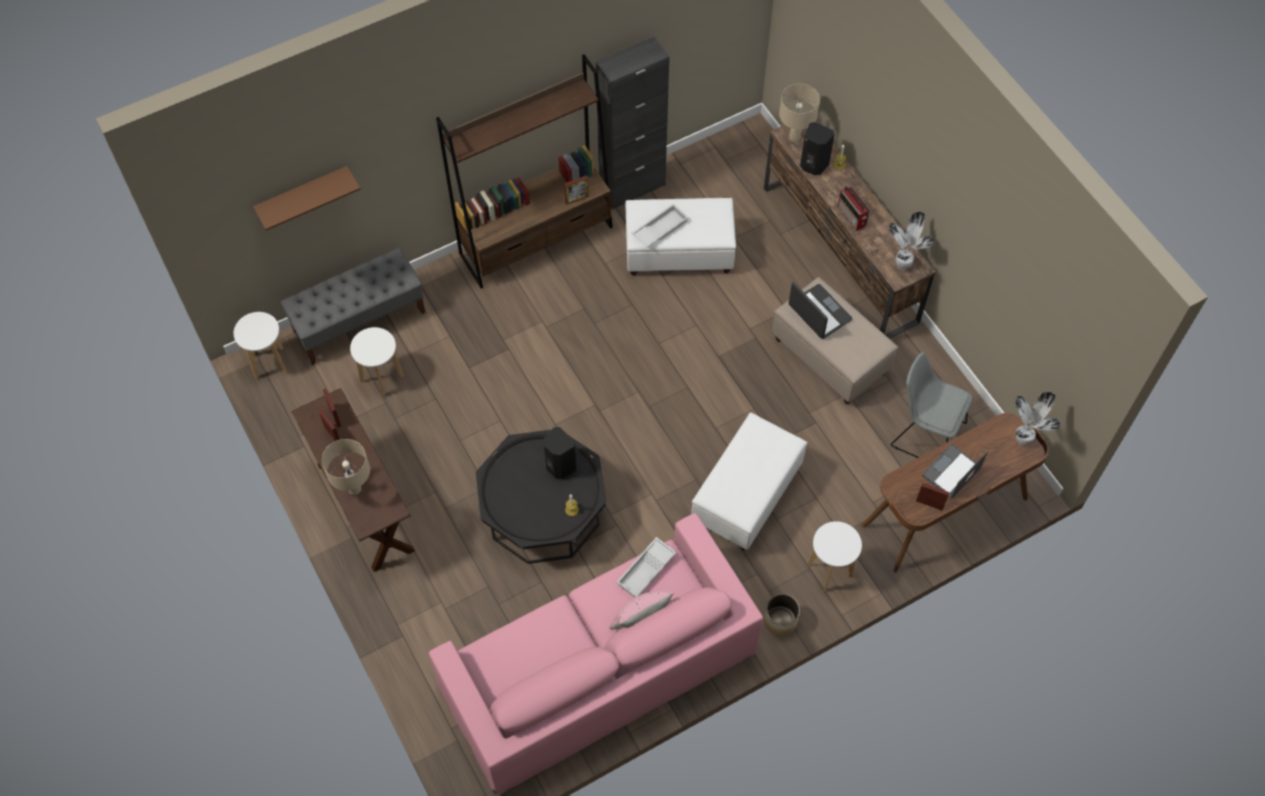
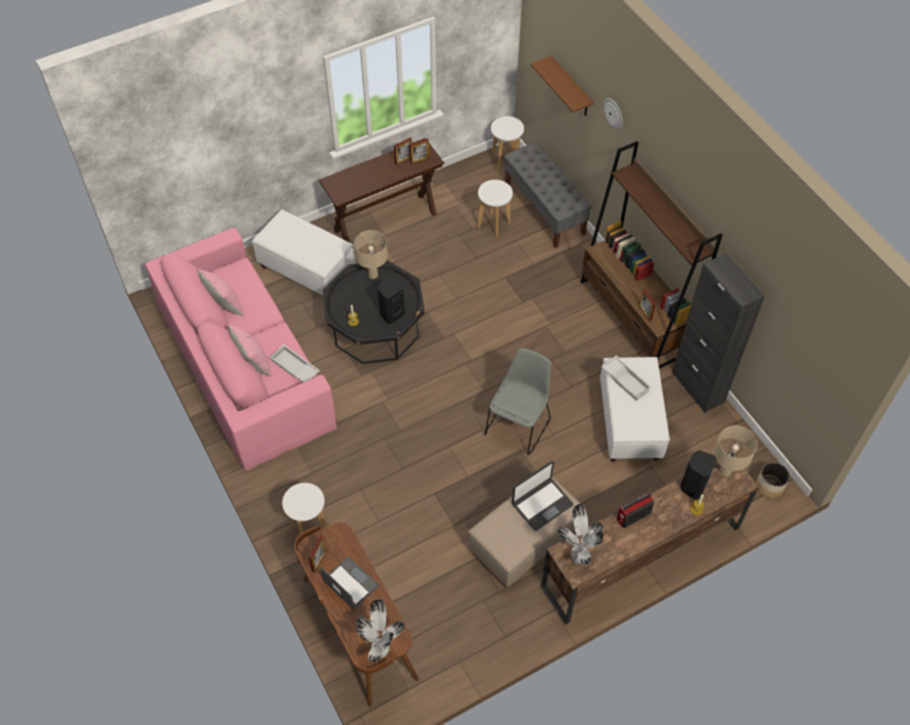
camera: 90 degrees right, 5 degrees down
beige table lamp [322,439,370,495] -> beige table lamp moved to [354,230,388,279]
white ottoman [691,412,808,551] -> white ottoman moved to [252,209,355,296]
planter [764,594,800,636] -> planter moved to [756,462,790,498]
grey chair [891,352,972,458] -> grey chair moved to [485,348,551,455]
none -> pink pillow [198,269,244,316]
none -> wall clock [603,98,623,130]

